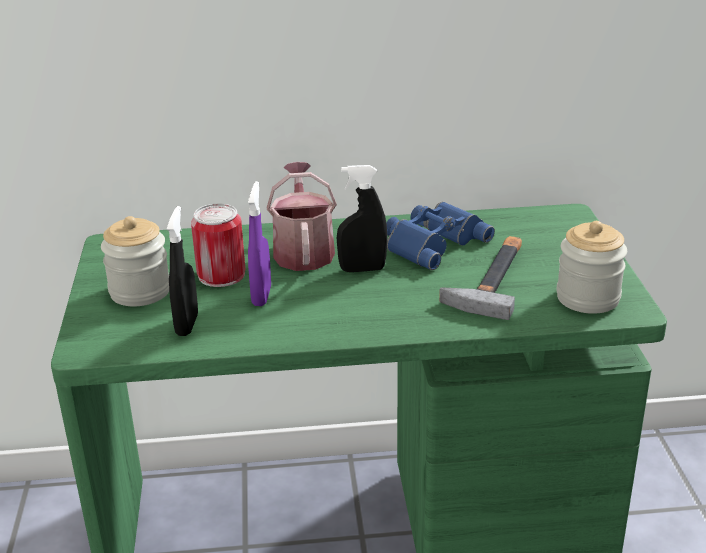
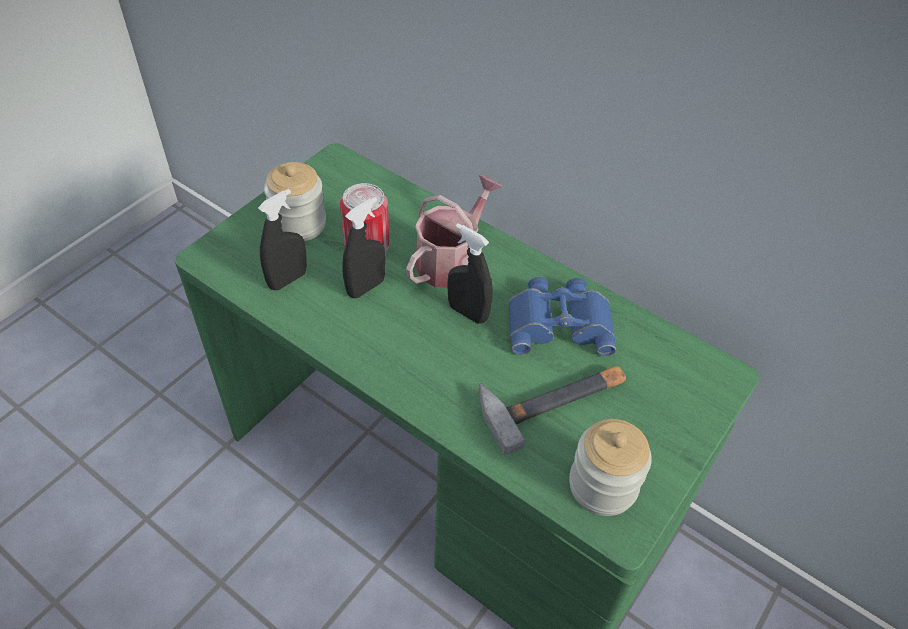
camera: 40 degrees right, 20 degrees up
purple spray bottle [248,181,271,306] -> black spray bottle [342,197,386,298]

